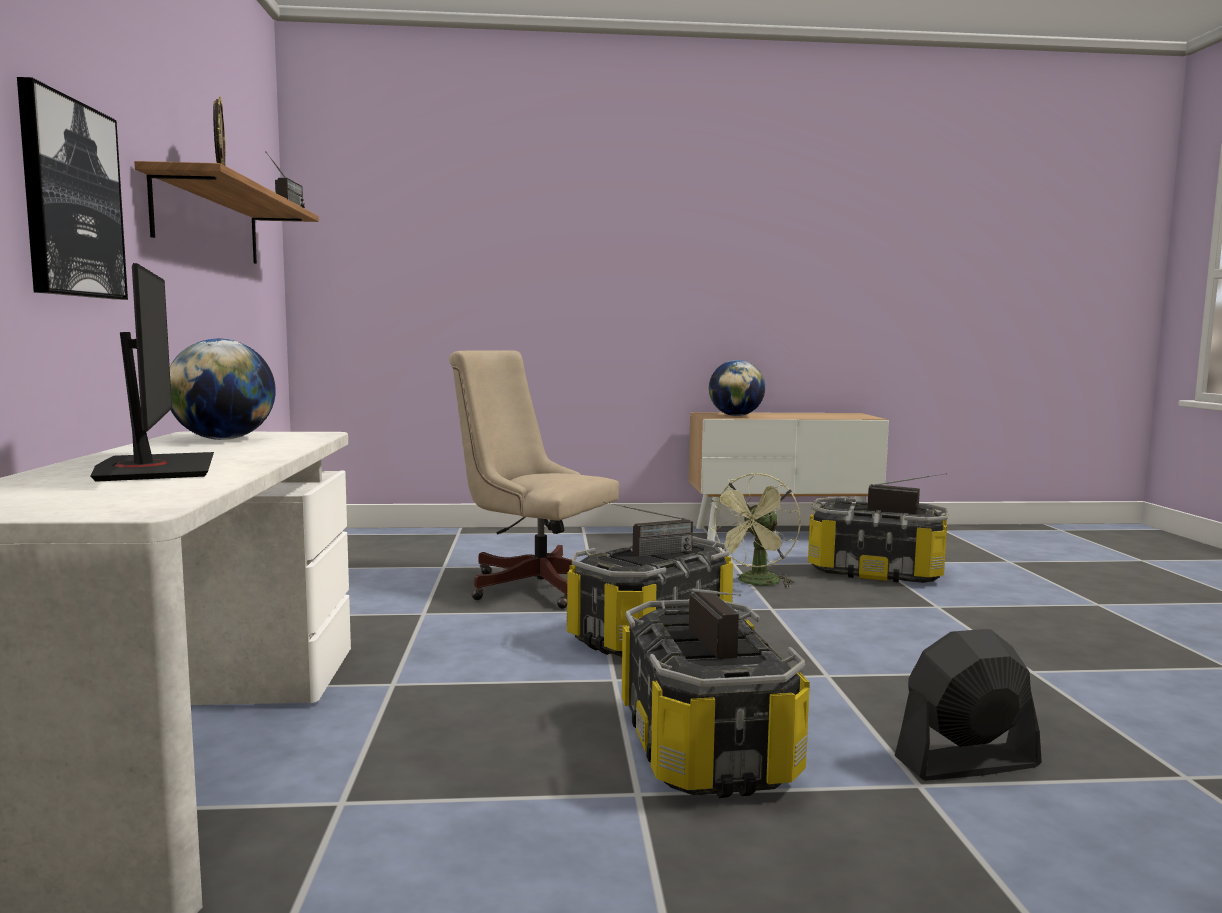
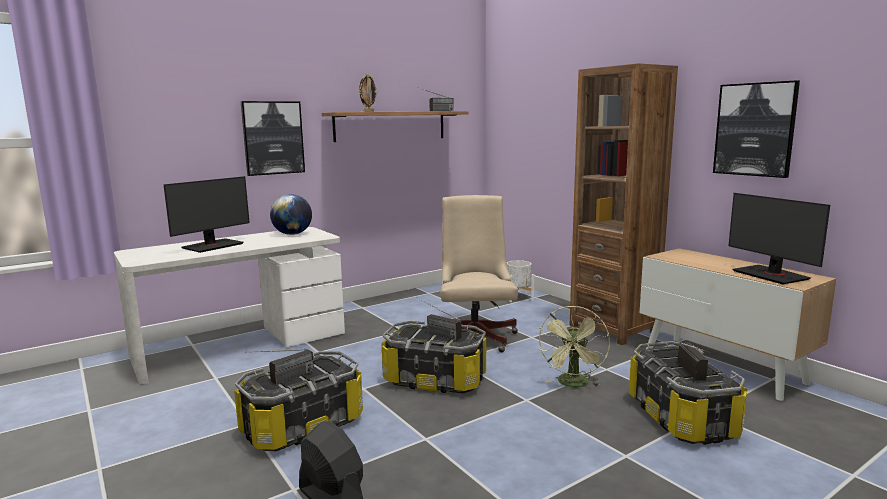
camera: 60 degrees right, 5 degrees up
green fan [708,473,801,588] -> green fan turned 75 degrees counterclockwise [539,306,610,387]
globe [709,360,765,416] -> none
none -> white planter [507,260,534,302]
none -> brown bookcase [570,63,678,345]
none -> picture [713,80,800,178]
none -> monitor [728,193,830,284]

